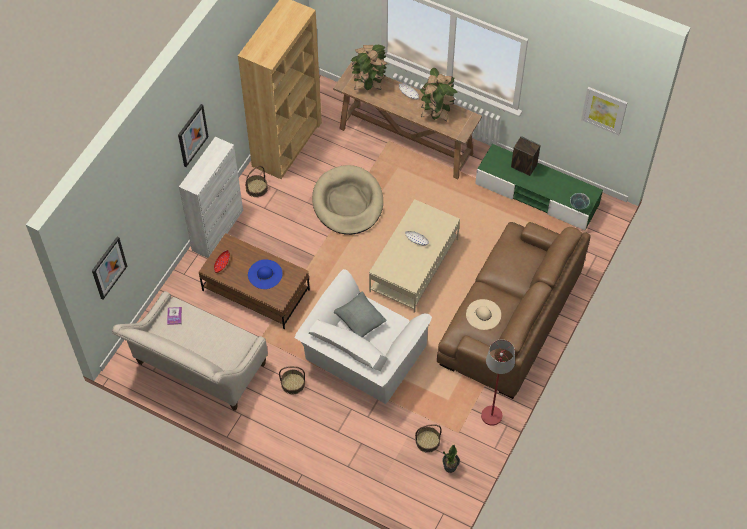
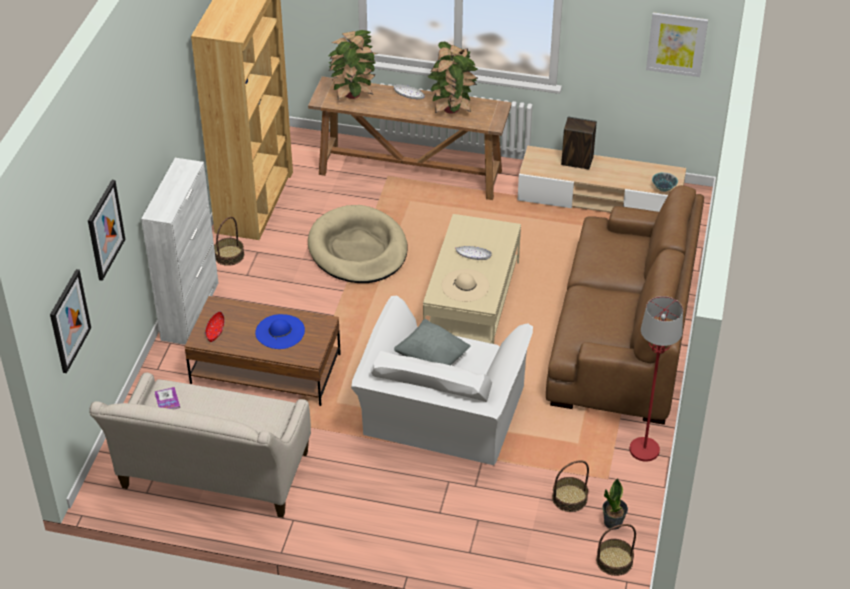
camera: 15 degrees left, 15 degrees down
picture [178,104,209,167] -> picture moved to [88,180,125,281]
basket [279,366,305,394] -> basket moved to [596,524,636,576]
beige hat [466,299,501,330] -> beige hat moved to [442,269,489,302]
green tv stand [475,144,603,230] -> beige tv stand [518,145,686,213]

